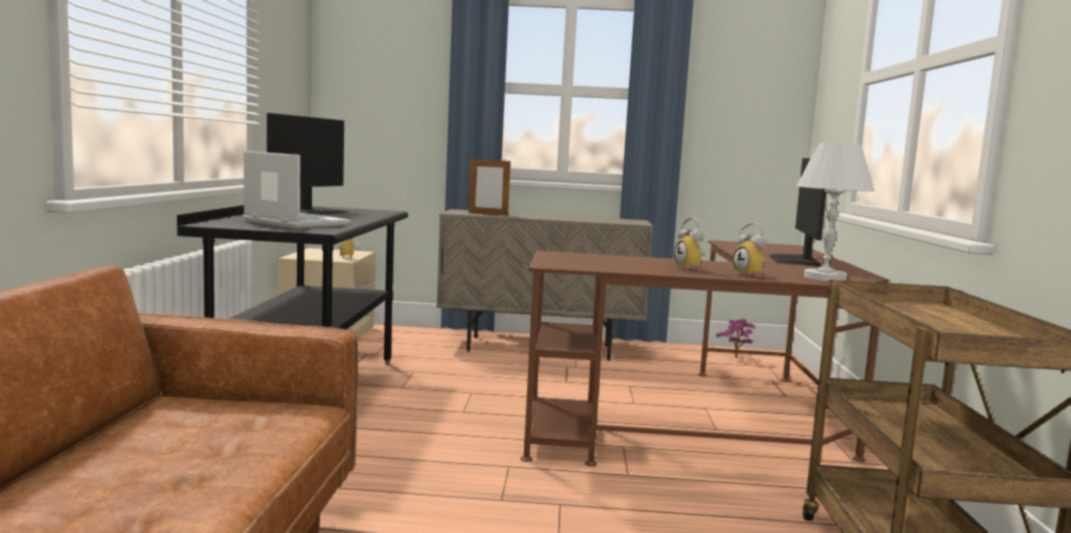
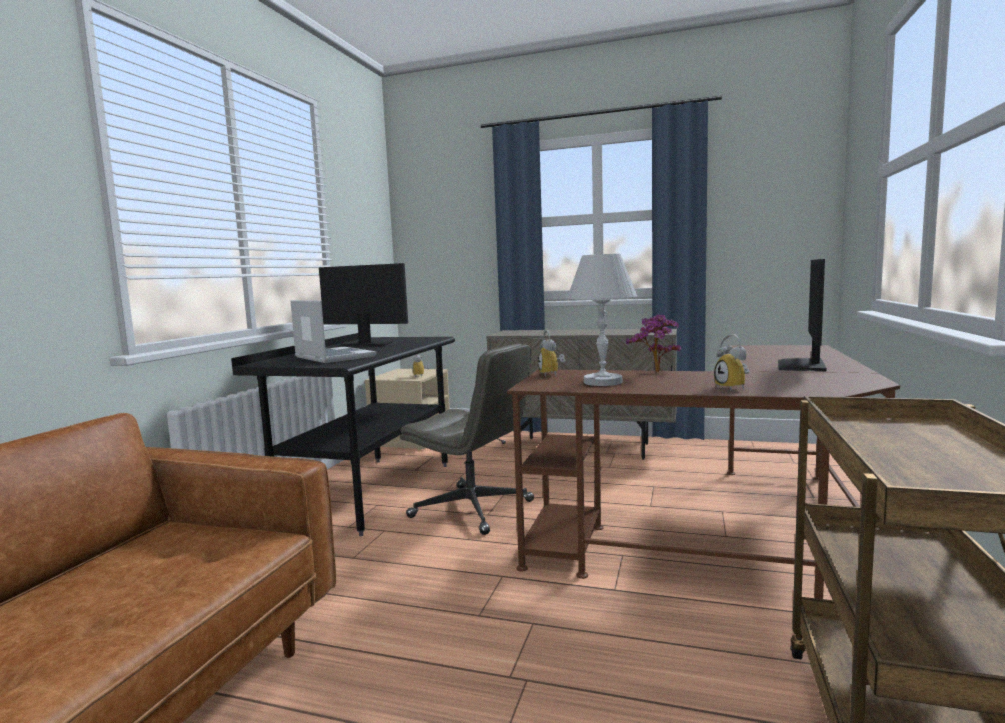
camera: 15 degrees right, 0 degrees up
monitor [267,113,348,215] -> monitor turned 105 degrees counterclockwise [319,263,408,346]
picture frame [468,157,511,216] -> none
alarm clock [674,217,706,271] -> alarm clock moved to [538,330,566,376]
potted plant [716,319,755,358] -> potted plant moved to [626,314,681,372]
white table lamp [797,143,875,281] -> white table lamp moved to [567,254,637,386]
none -> grey office chair [400,344,534,535]

